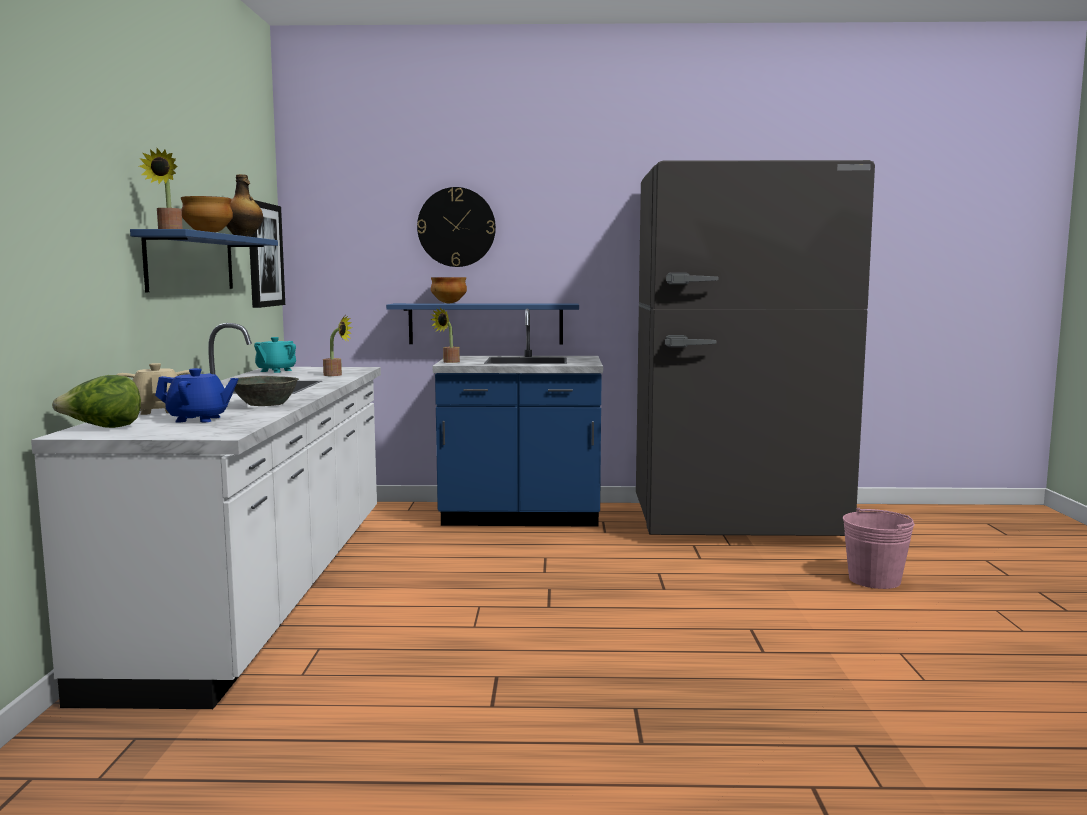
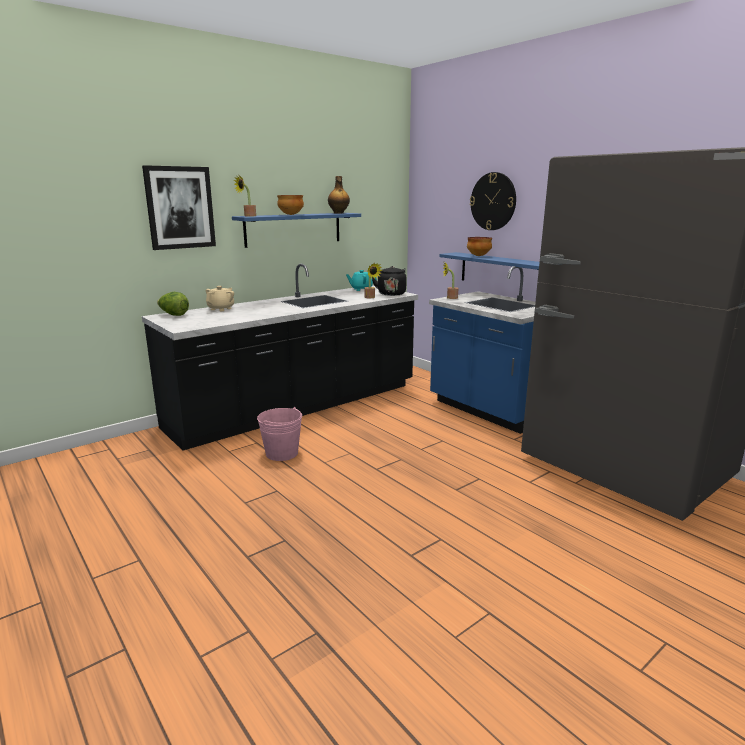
camera: 50 degrees right, 10 degrees up
white counter [31,323,381,709] -> black counter [142,264,418,451]
blue teapot [155,368,239,422] -> none
grey bowl [229,376,299,406] -> none
picture [250,200,285,308] -> picture moved to [142,165,216,250]
pink bucket [843,508,915,589] -> pink bucket moved to [257,407,302,461]
none -> black kettle [372,266,407,296]

